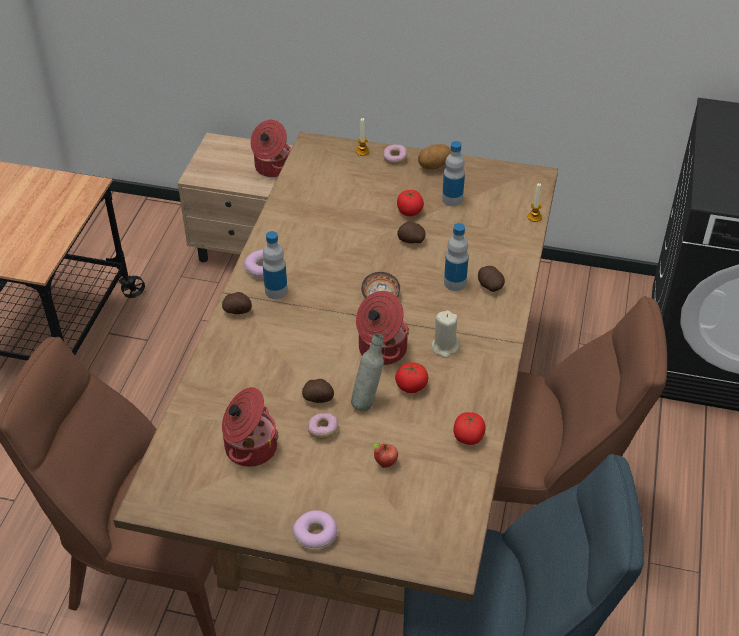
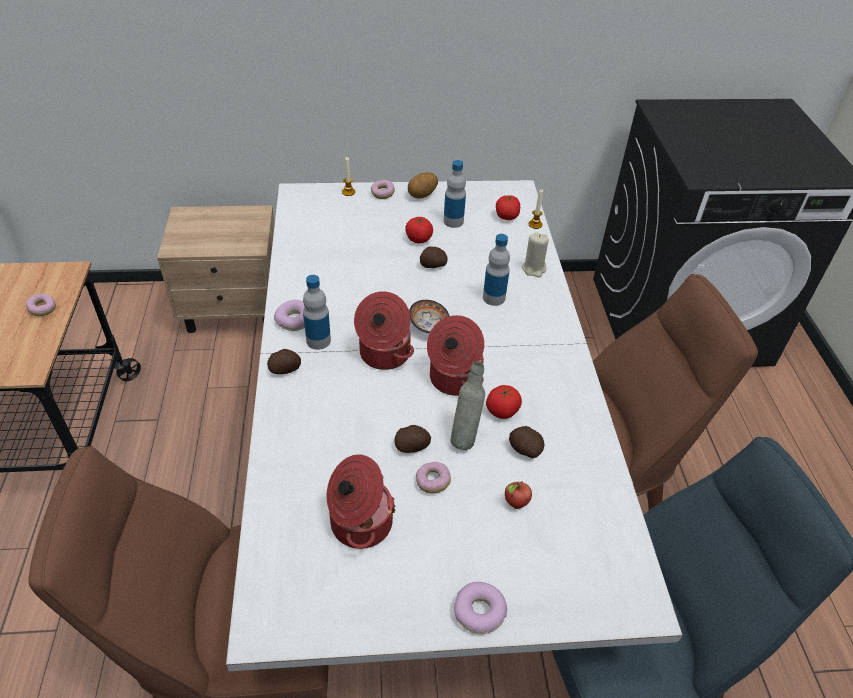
camera: 20 degrees left, 0 degrees up
brown dining table [113,132,558,615] -> white dining table [226,180,683,671]
cooking pot [250,120,291,177] -> cooking pot moved to [354,291,414,370]
beige candle [432,310,459,358] -> beige candle moved to [522,233,549,277]
tomato [454,412,486,445] -> tomato moved to [496,195,520,220]
potato [478,266,505,292] -> potato moved to [509,426,544,458]
none -> donut [26,294,56,316]

